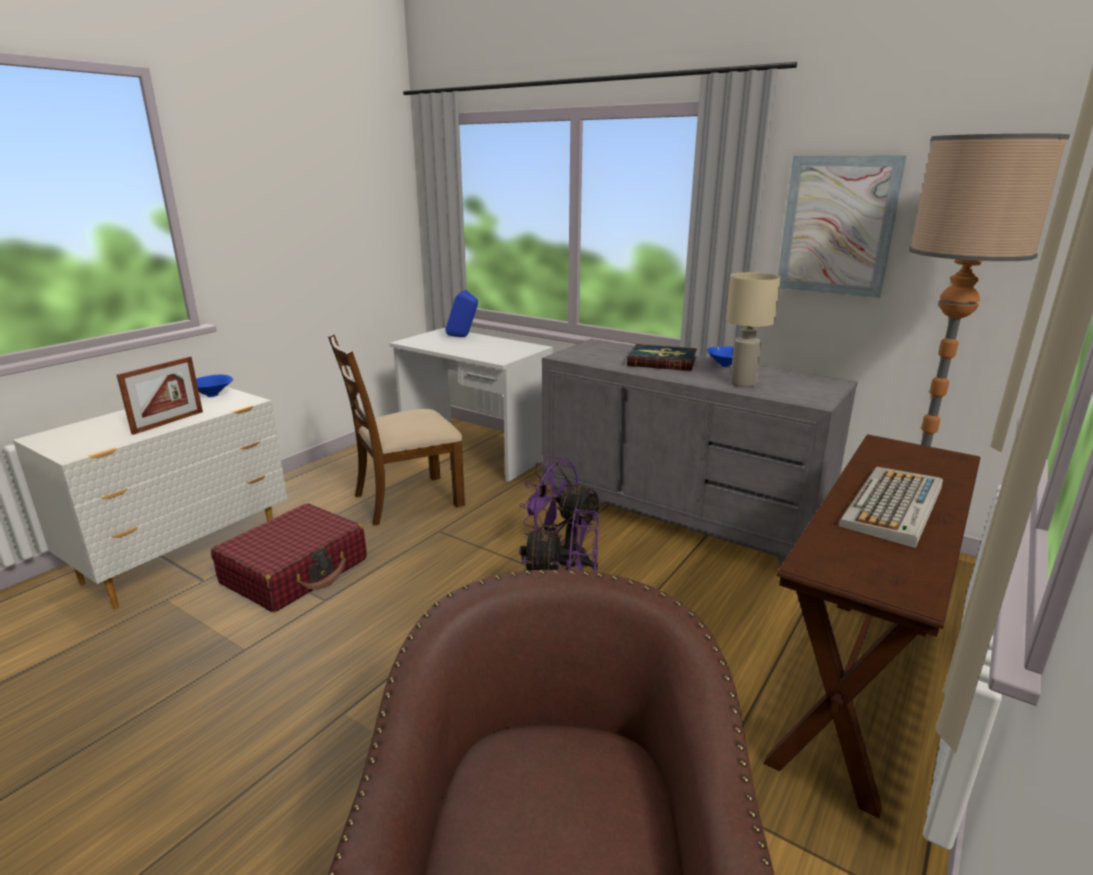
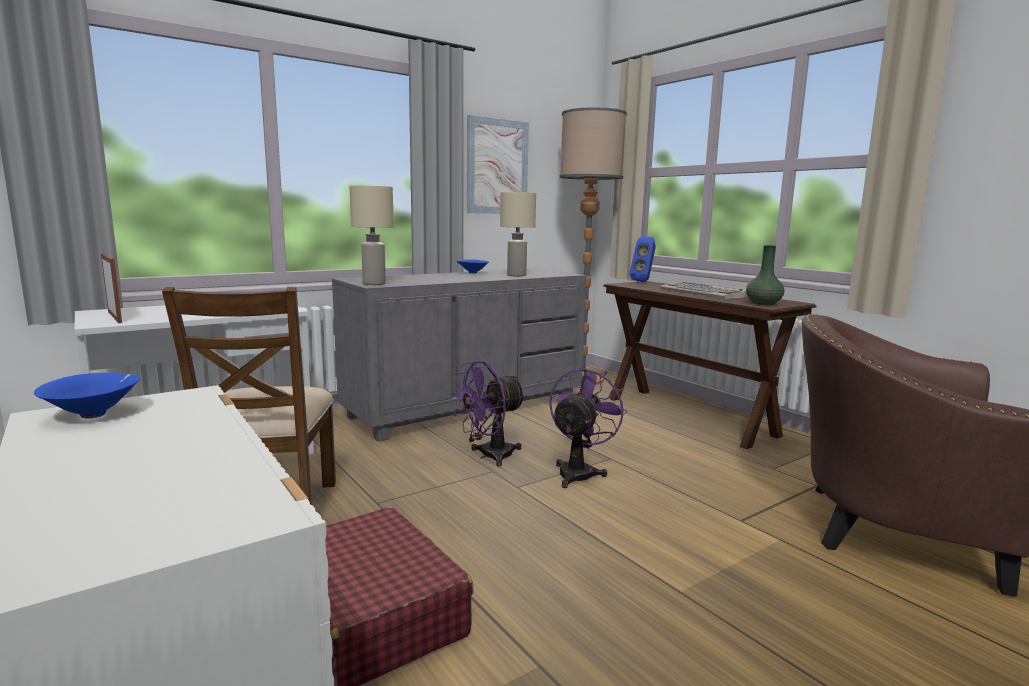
camera: 70 degrees left, 10 degrees down
picture frame [116,356,203,435] -> picture frame moved to [101,254,122,323]
blue speaker [445,290,478,337] -> blue speaker moved to [629,236,656,282]
book [627,344,697,371] -> none
none -> beige table lamp [349,185,394,285]
none -> green vase [746,245,784,305]

